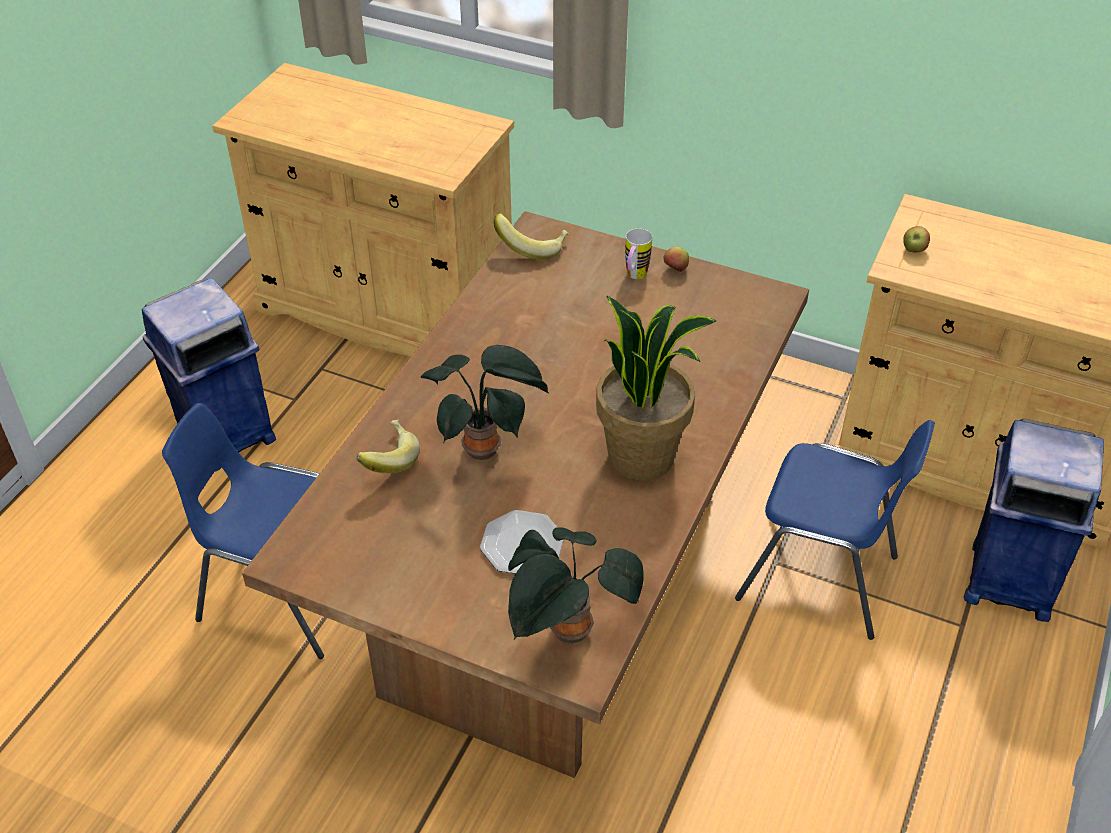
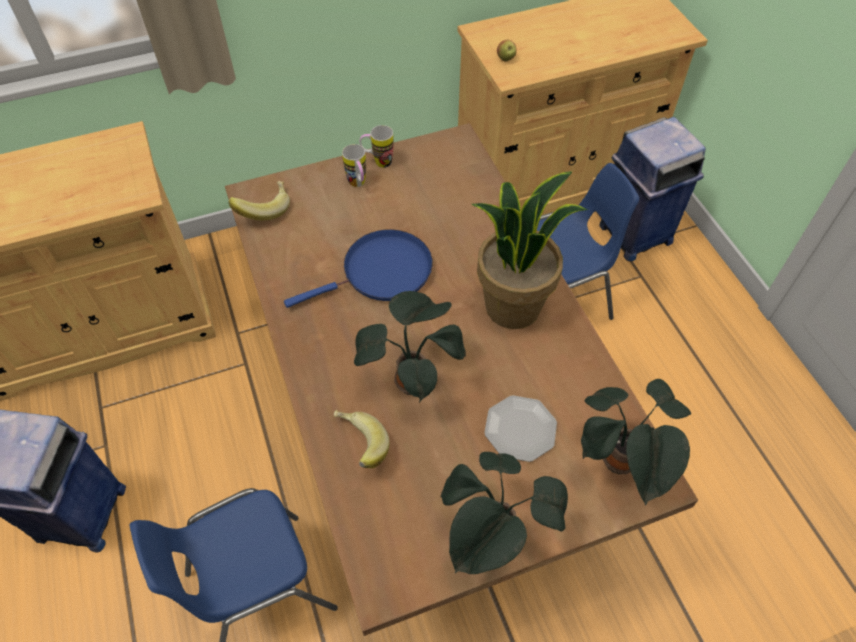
camera: 45 degrees left, 10 degrees up
apple [664,246,689,272] -> mug [360,125,394,168]
none -> blue frying pan [284,229,433,308]
none -> potted plant [441,452,568,574]

